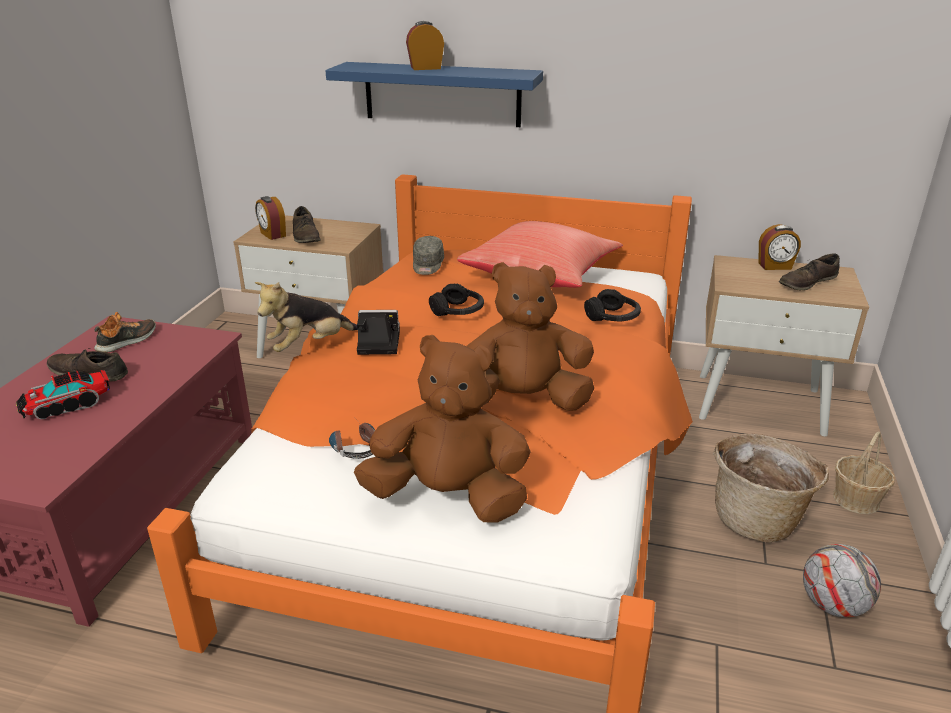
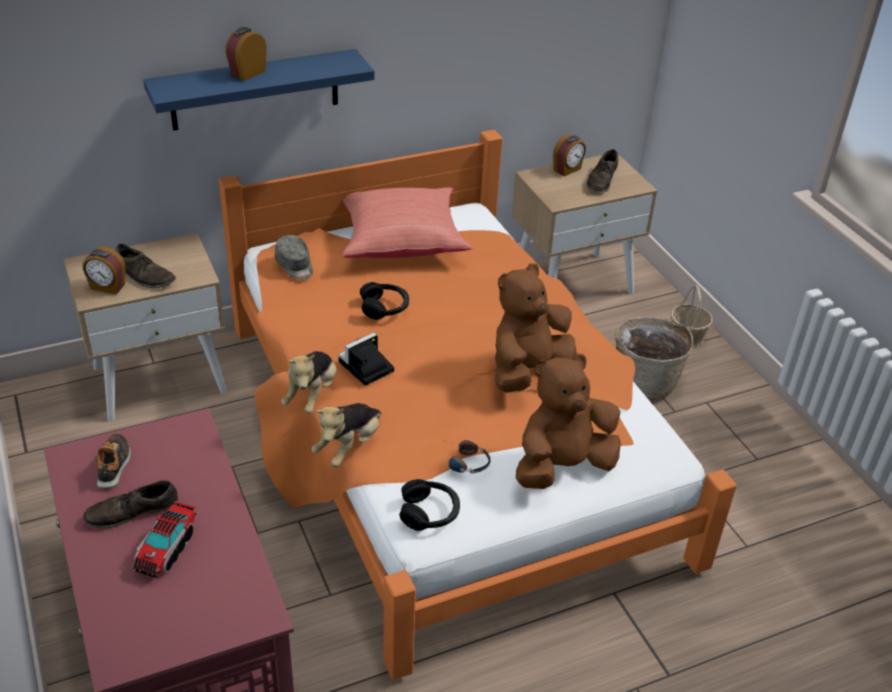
camera: 40 degrees left, 10 degrees up
black headphones [584,289,641,321] -> black headphones moved to [399,479,460,531]
football [803,544,881,617] -> none
none -> plush toy [312,403,381,467]

